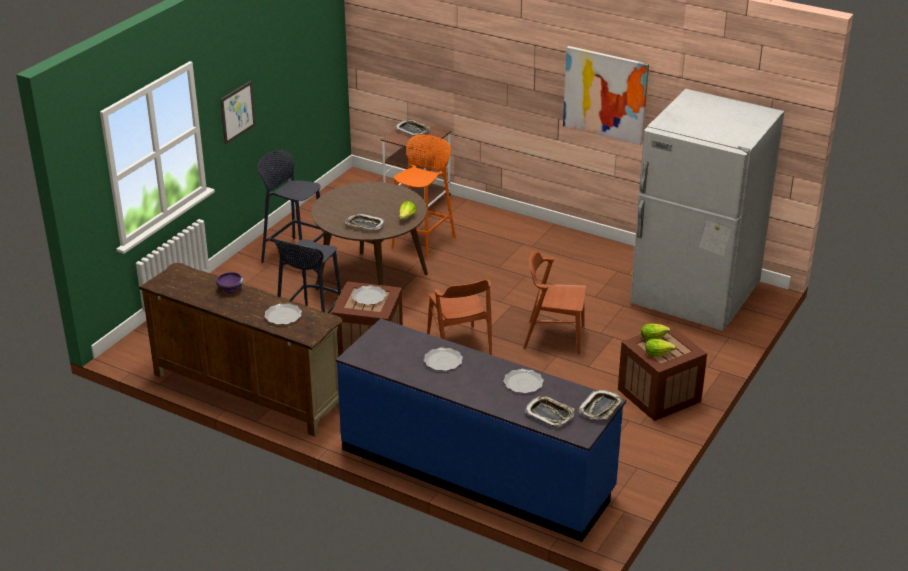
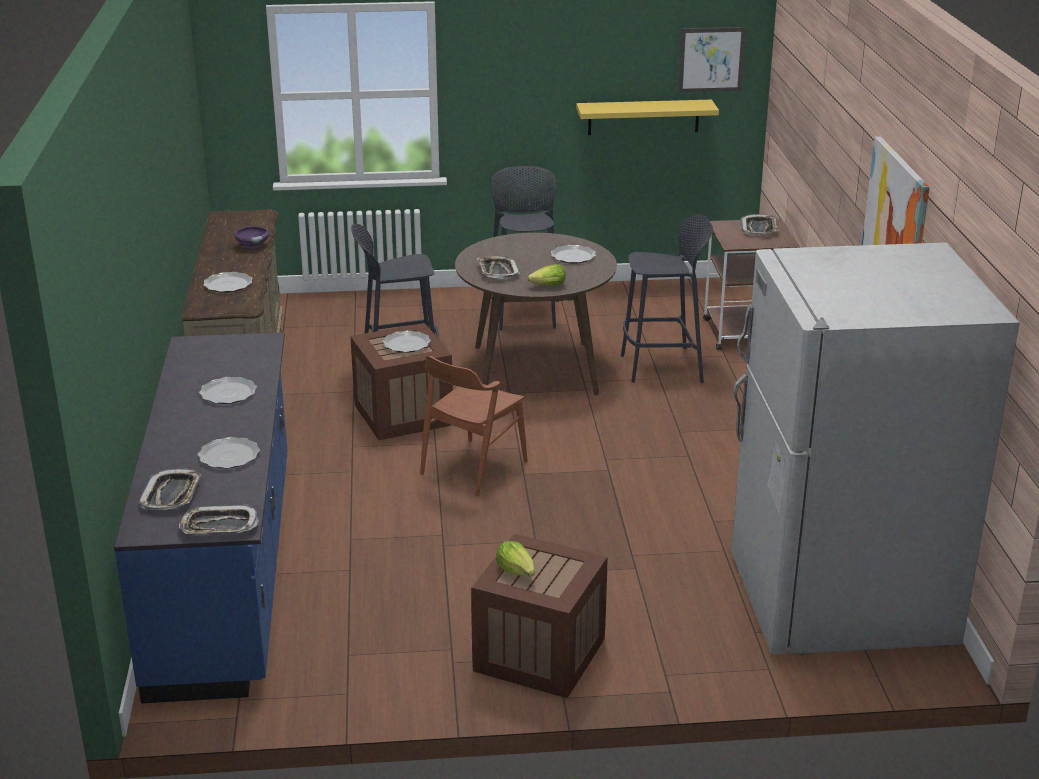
camera: 55 degrees right, 5 degrees down
picture [220,81,255,144] -> picture moved to [678,27,746,92]
orange stool [392,135,456,258] -> grey stool [621,215,713,383]
brown chair [524,250,586,354] -> none
lettuce [641,324,670,341] -> none
none -> plate [551,245,596,264]
none -> yellow shelf [576,100,719,135]

